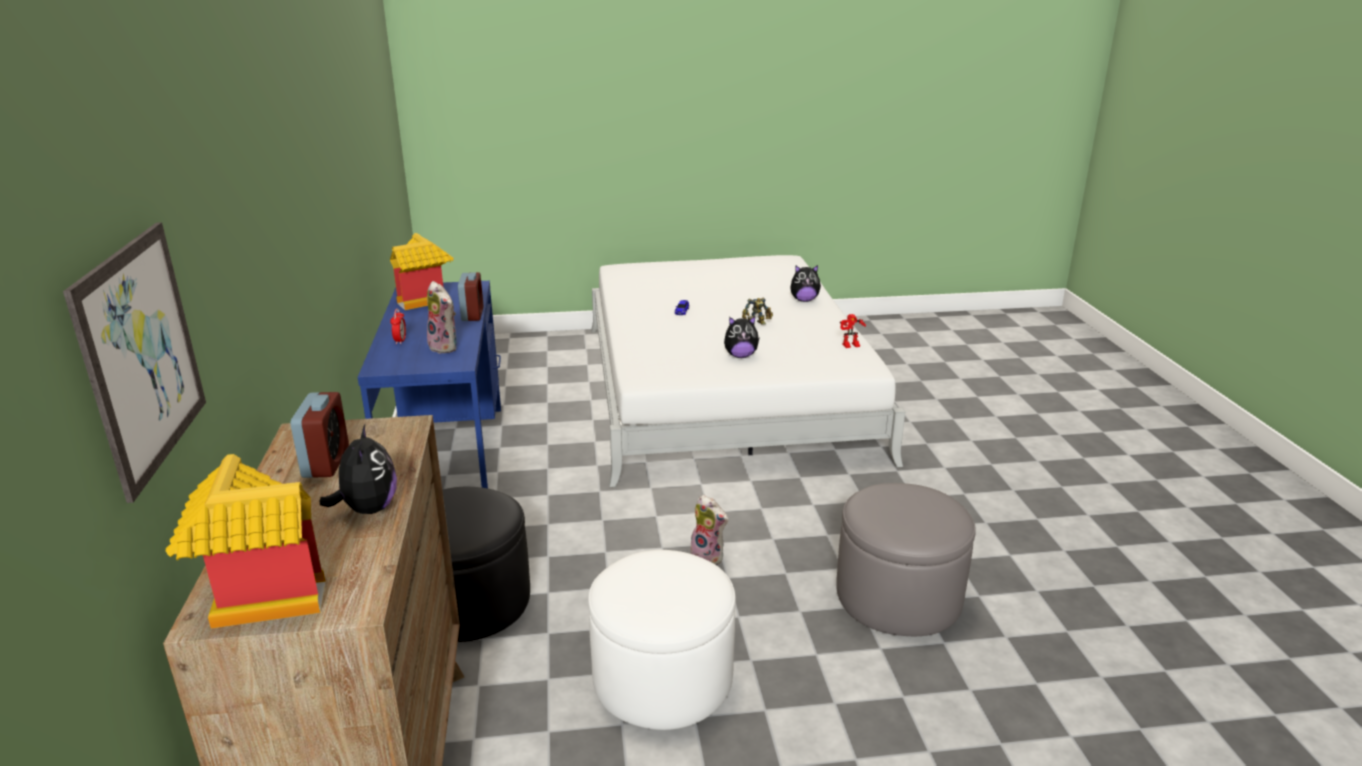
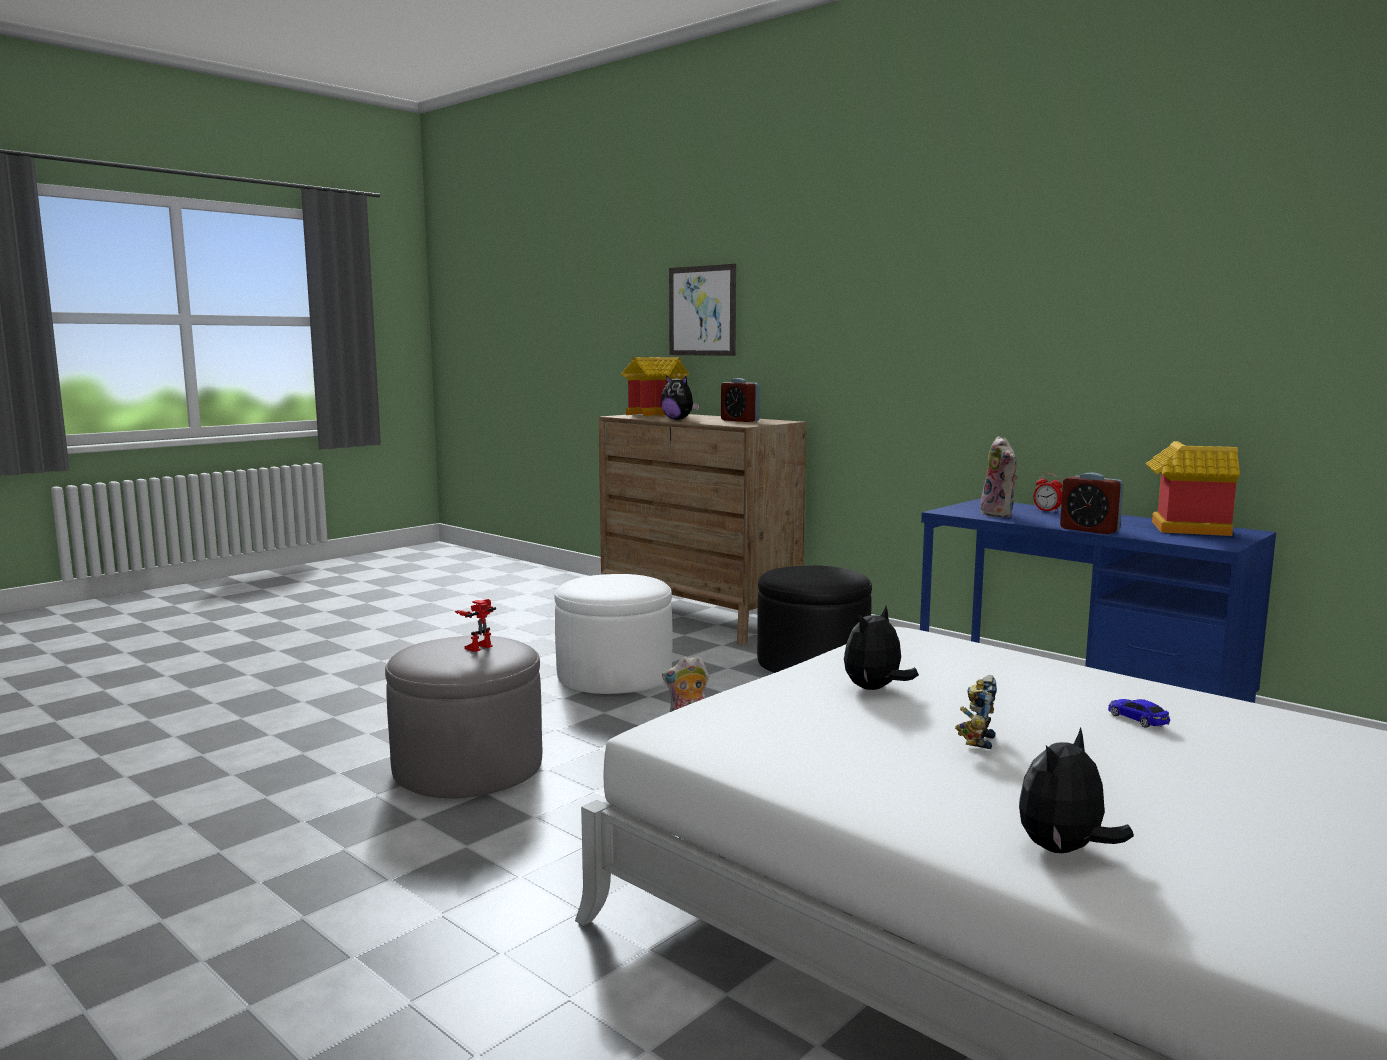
camera: 140 degrees right, 15 degrees down
plush toy [427,281,456,354] -> plush toy turned 105 degrees counterclockwise [979,436,1018,517]
toy robot [840,314,866,348] -> toy robot moved to [454,599,496,652]

